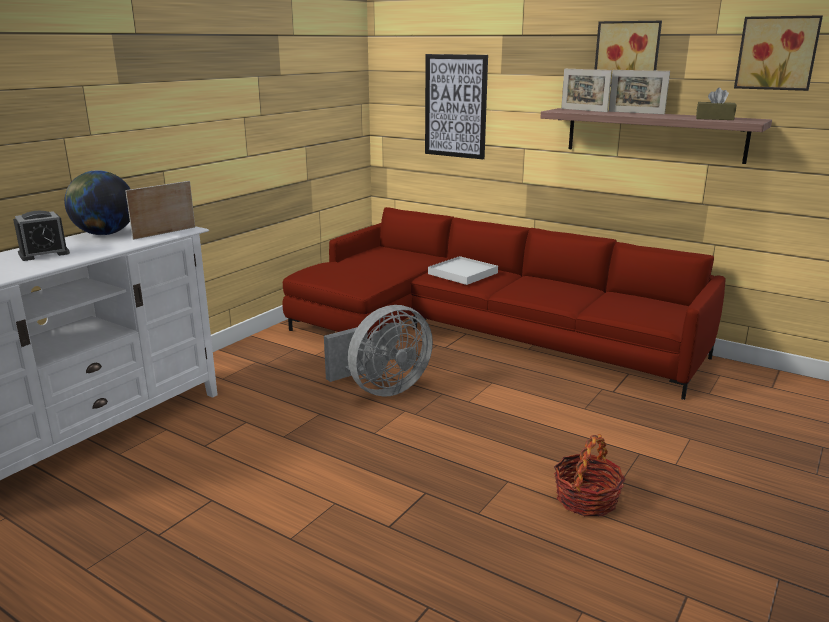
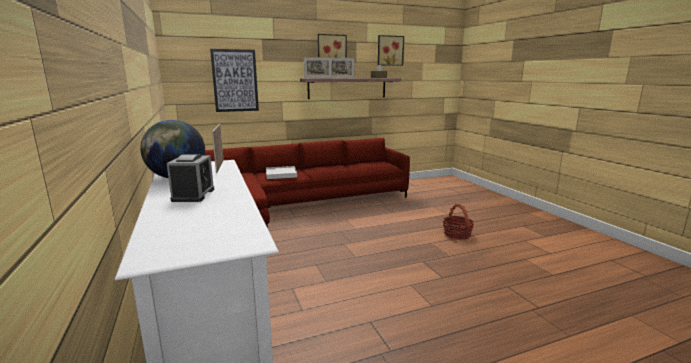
camera: 55 degrees left, 5 degrees down
grey fan [324,305,433,397] -> none

